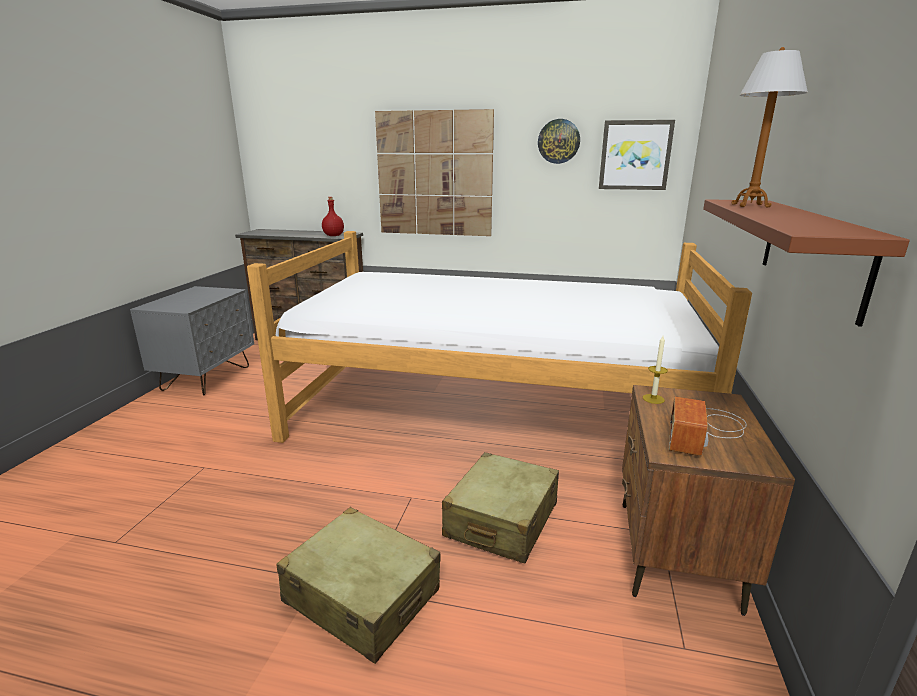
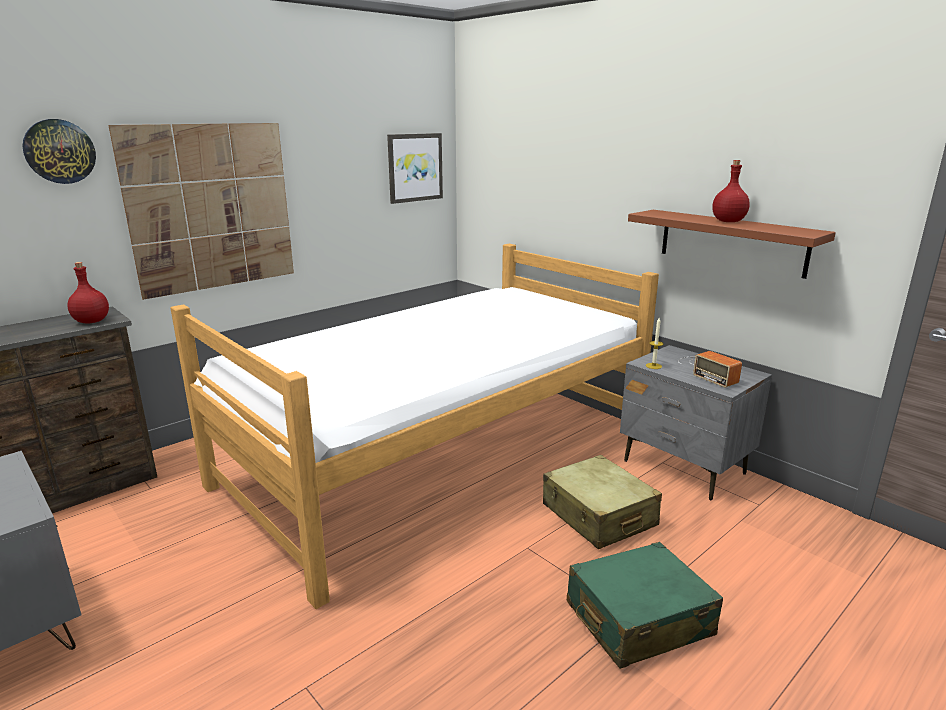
camera: 55 degrees left, 0 degrees up
beige suitcase [277,507,441,664] -> green suitcase [567,542,723,669]
wall clock [538,119,580,164] -> wall clock moved to [23,119,96,184]
brown nightstand [622,385,795,616] -> grey nightstand [620,345,772,500]
table lamp [732,47,808,207] -> none
none -> red bottle [712,160,750,222]

